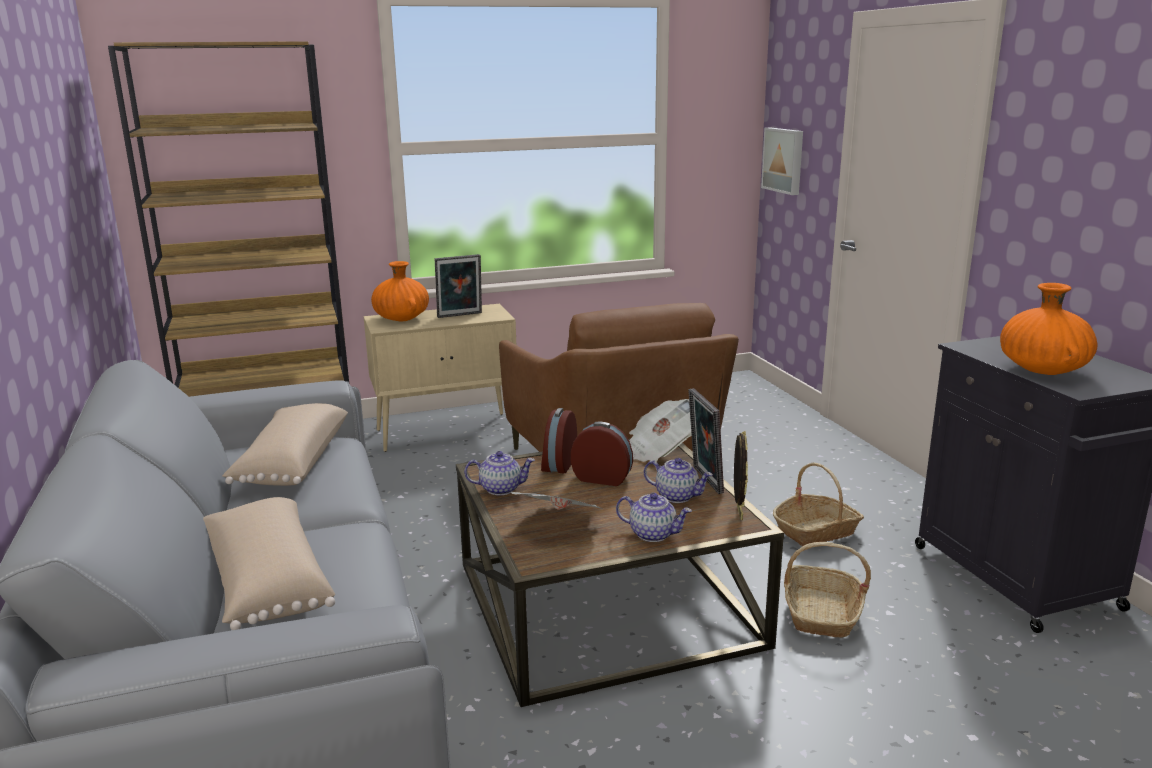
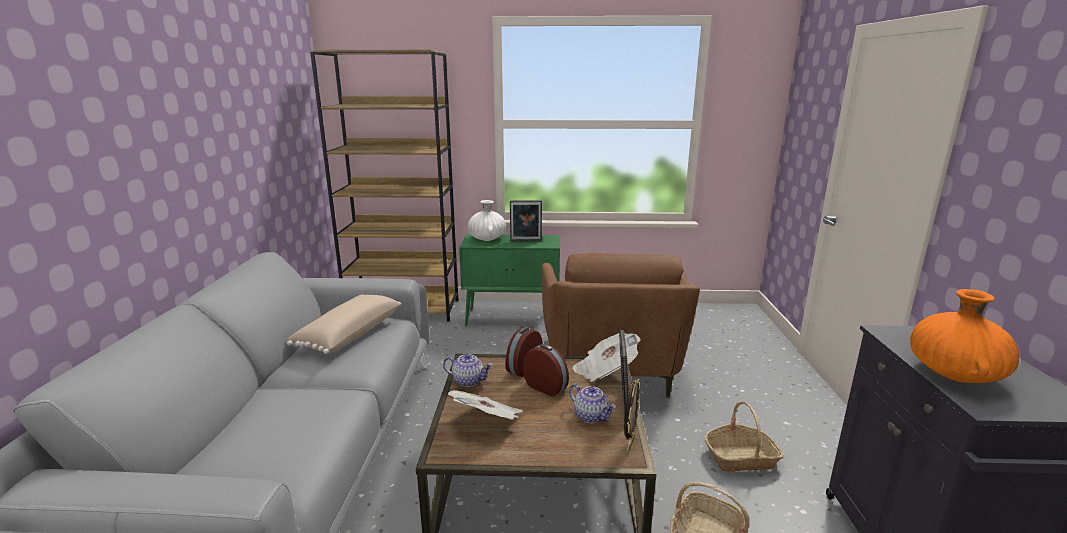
camera: 20 degrees right, 0 degrees up
beige pillow [203,497,335,630] -> none
beige cabinet [363,304,516,452] -> green cabinet [459,234,560,326]
orange vase [371,261,429,321] -> white vase [468,200,506,241]
teapot [616,493,692,542] -> none
picture [761,128,803,195] -> none

